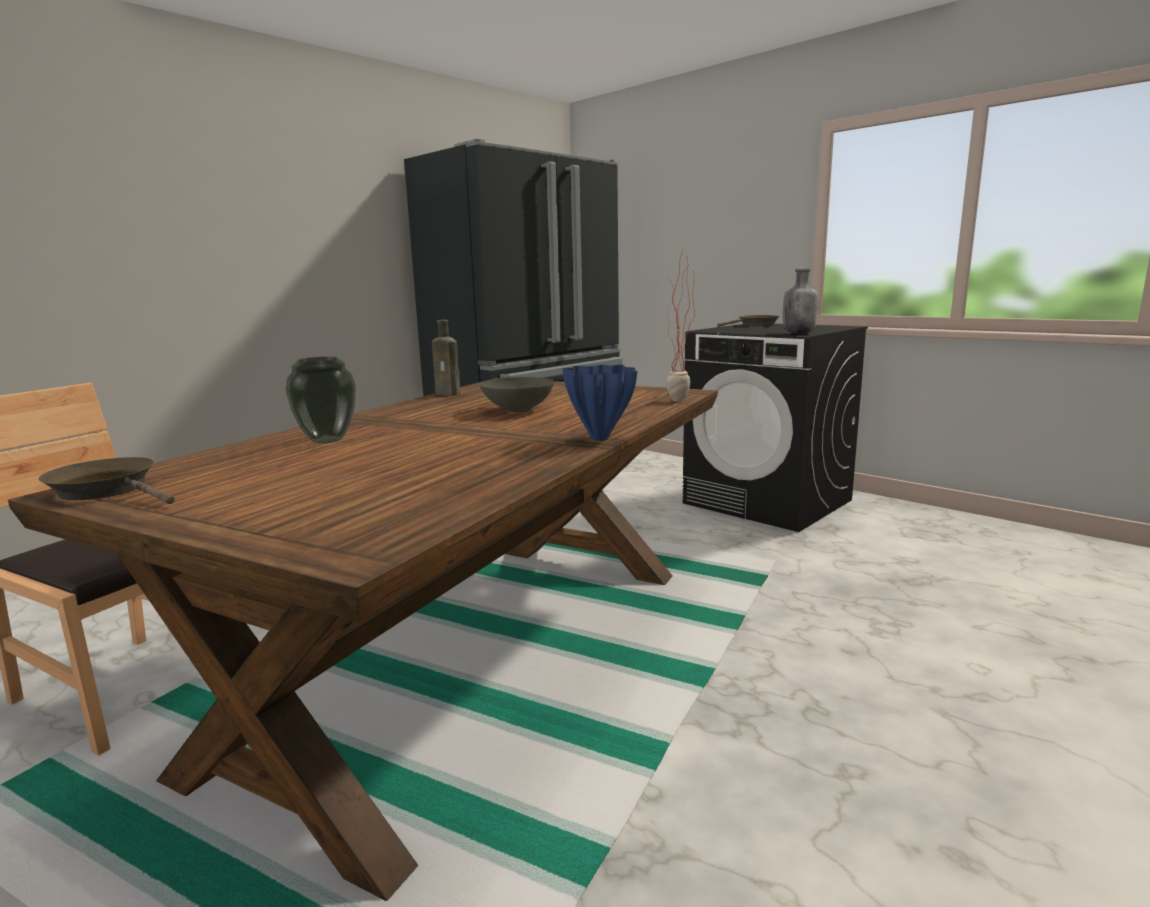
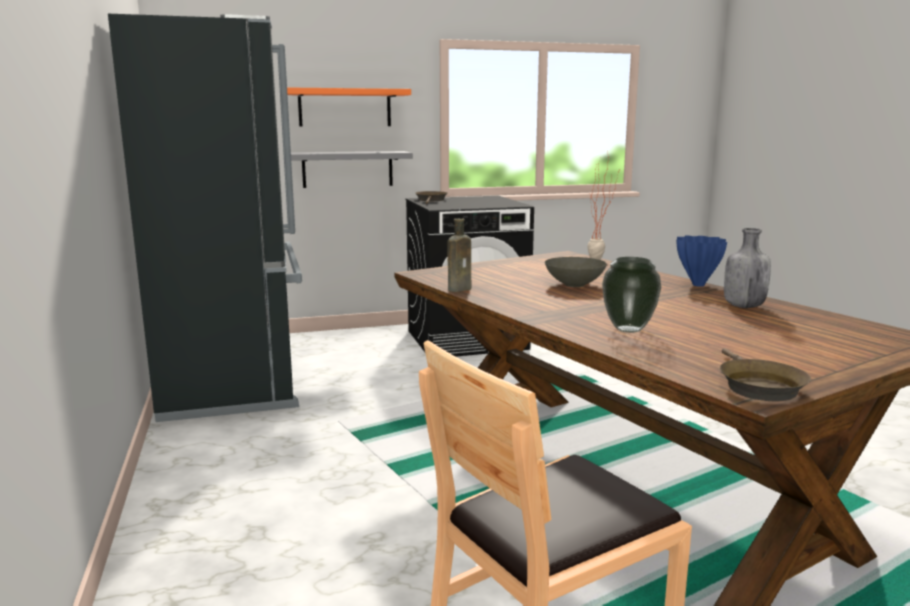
camera: 60 degrees left, 0 degrees up
brown frying pan [39,457,175,504] -> brown frying pan turned 60 degrees counterclockwise [720,348,811,401]
grey bottle [783,269,819,334] -> grey bottle moved to [724,228,771,308]
none -> orange shelf [287,87,411,127]
none -> grey shelf [291,151,413,188]

